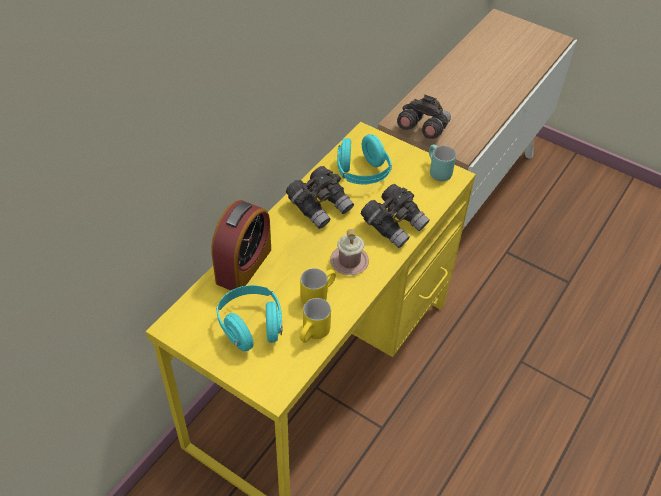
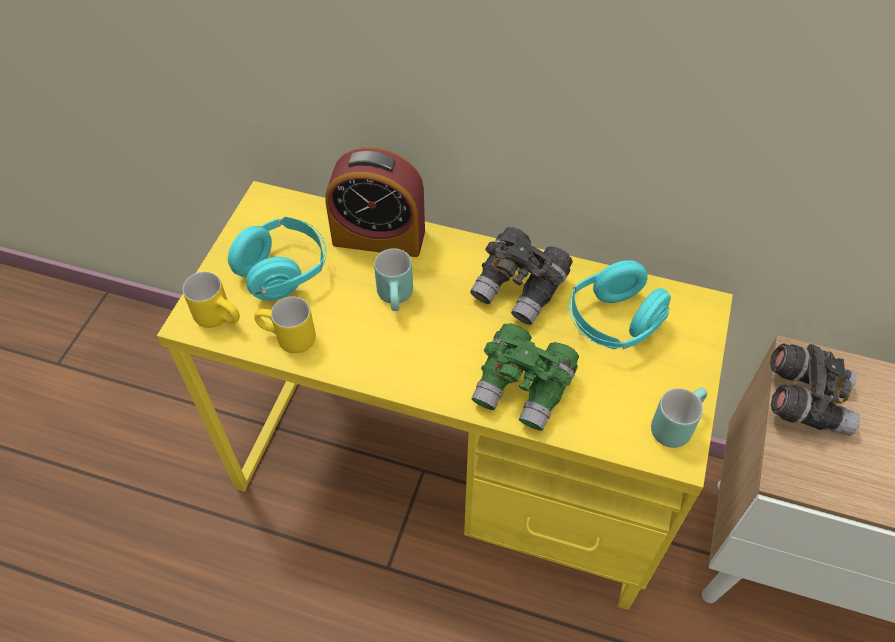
camera: 75 degrees right, 5 degrees up
yellow mug [300,268,336,305] -> yellow mug moved to [183,272,240,328]
pink mug [330,229,369,275] -> none
grey binoculars [361,184,430,248] -> green binoculars [471,323,579,431]
none -> turquoise mug [374,248,413,311]

